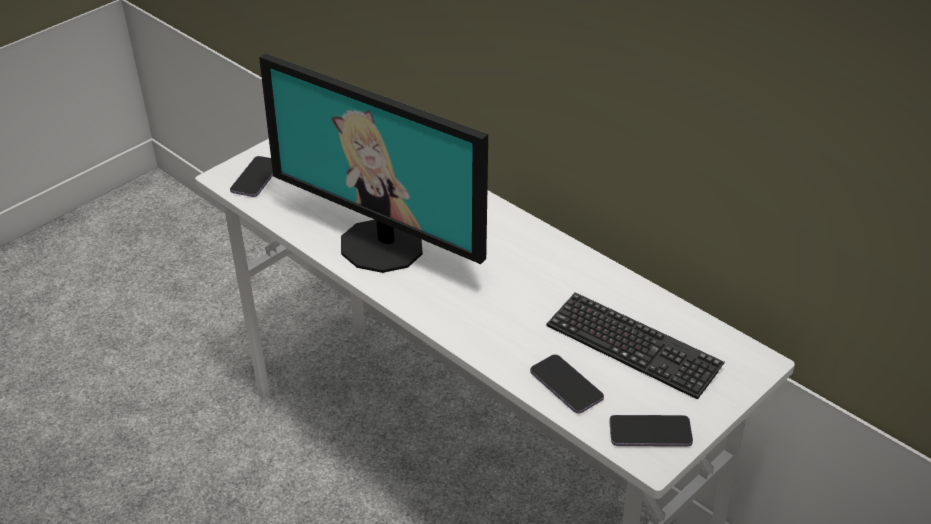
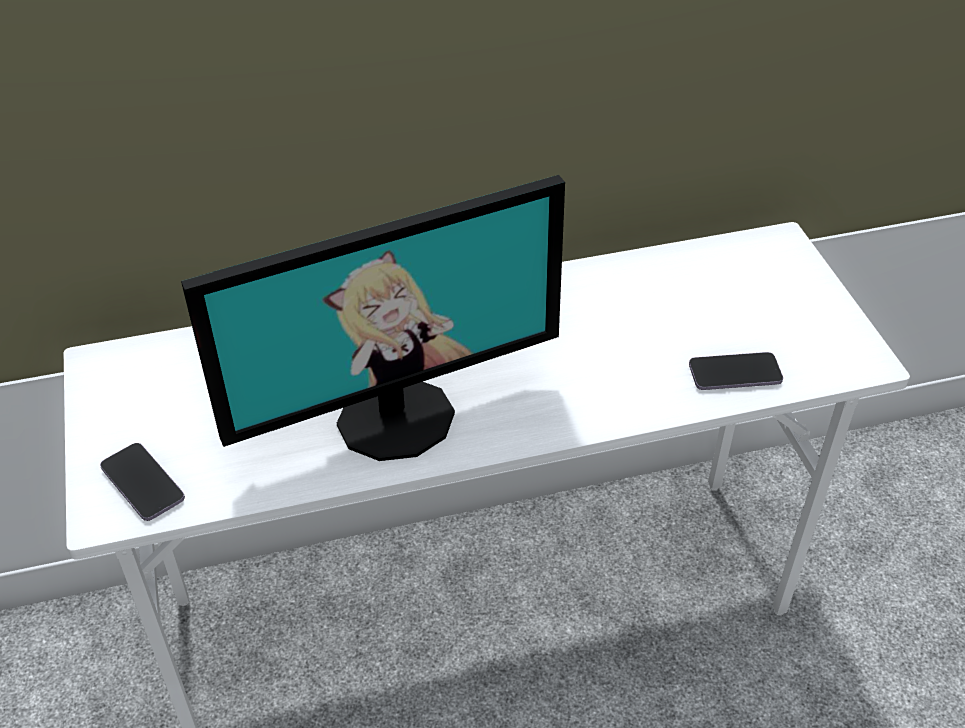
camera: 60 degrees left, 5 degrees up
keyboard [546,292,725,400] -> none
phone [609,415,693,447] -> none

